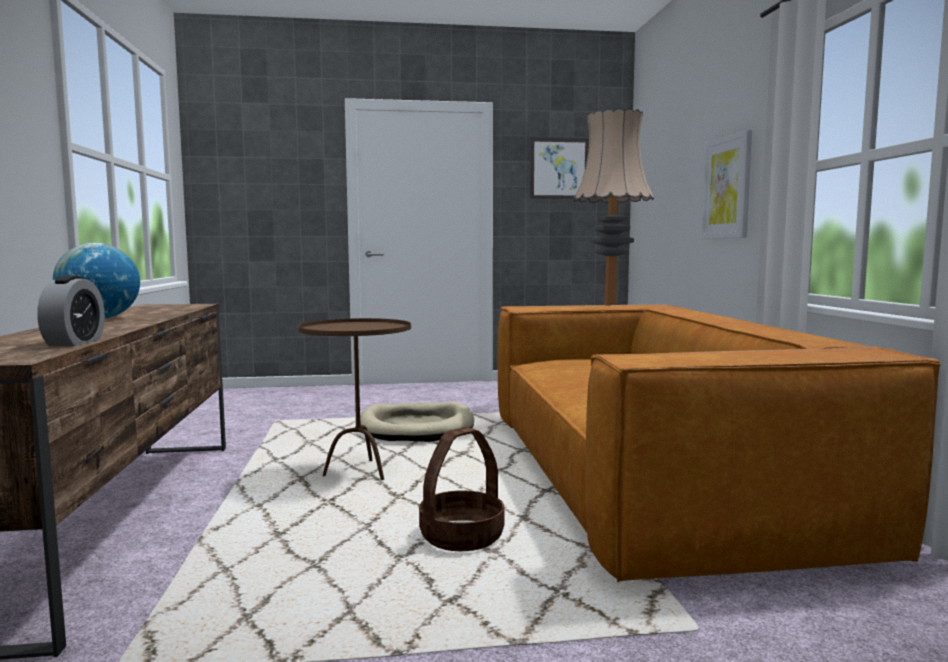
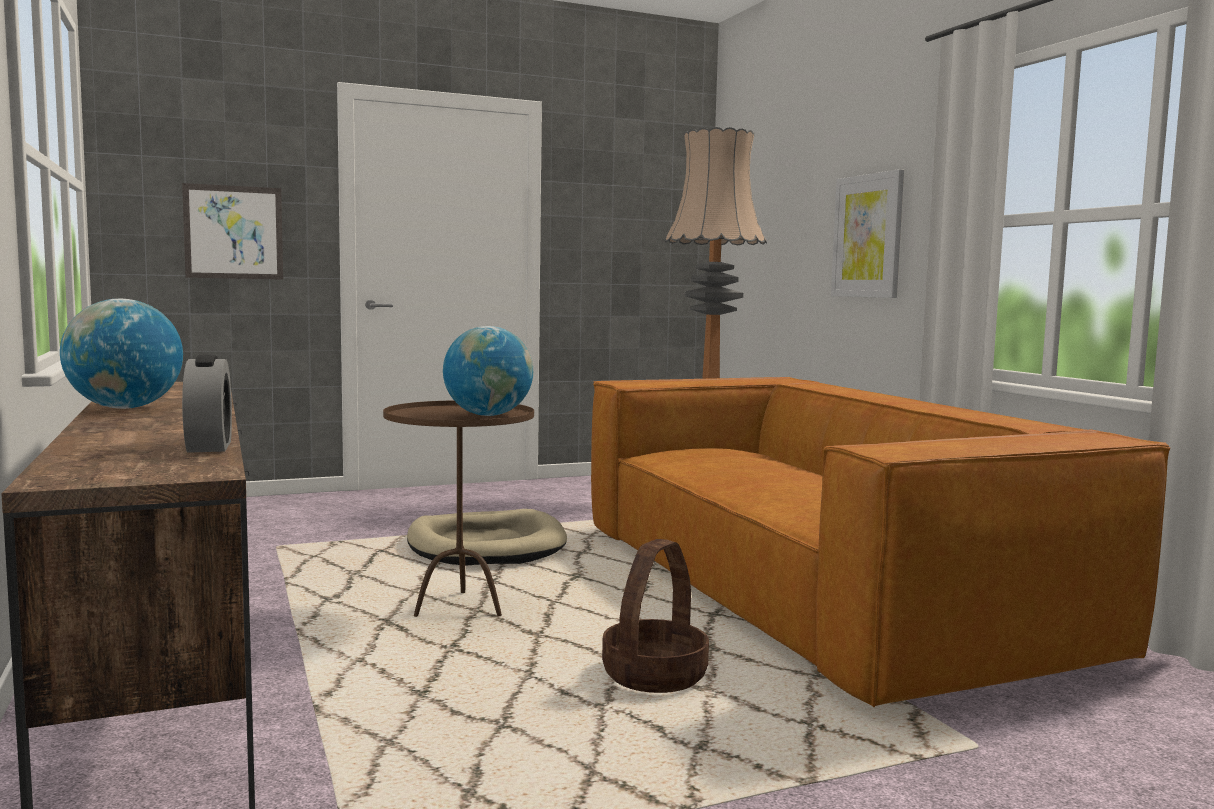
camera: 15 degrees left, 0 degrees up
picture [530,137,589,199] -> picture moved to [182,183,283,280]
none -> globe [443,326,533,416]

